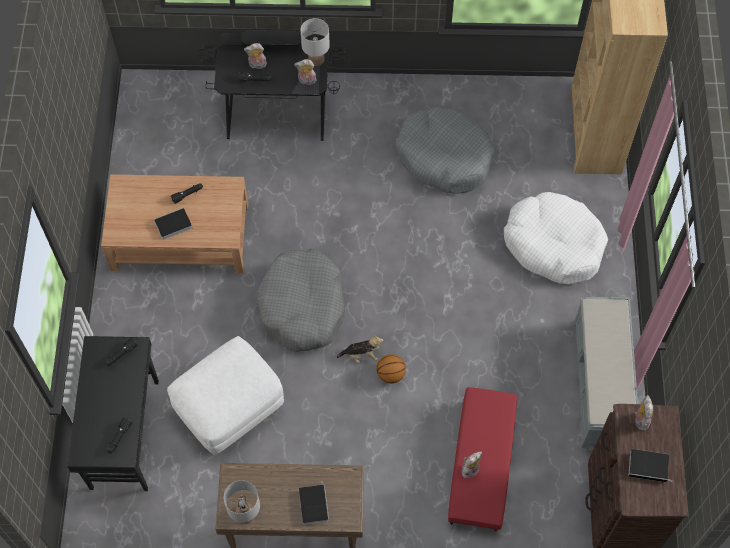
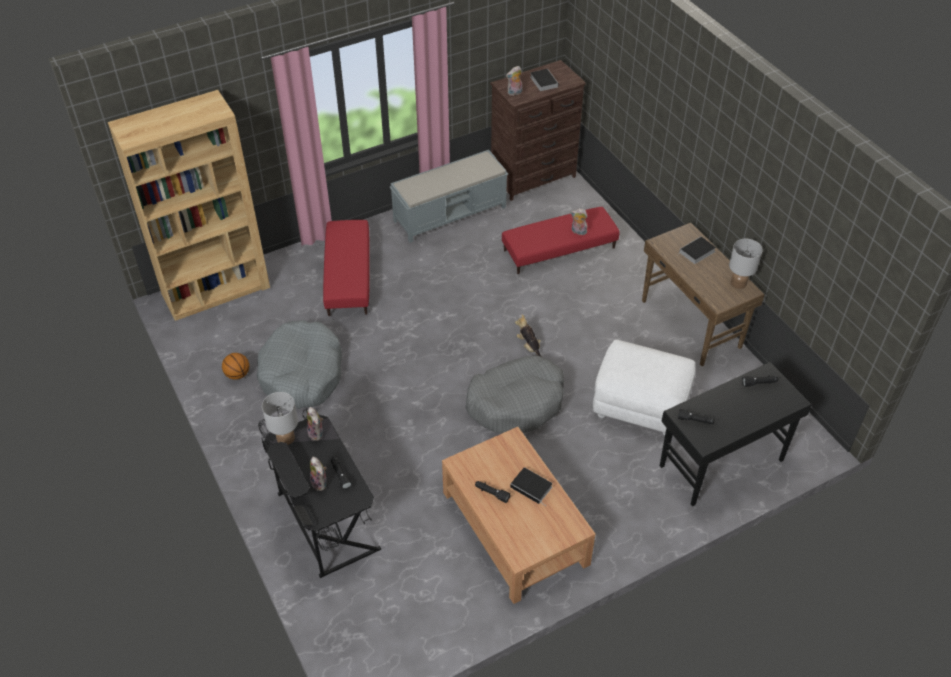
camera: 120 degrees left, 15 degrees down
basketball [377,354,406,384] -> basketball moved to [222,353,249,380]
white dog bed [504,192,608,284] -> red ottoman [323,220,370,316]

